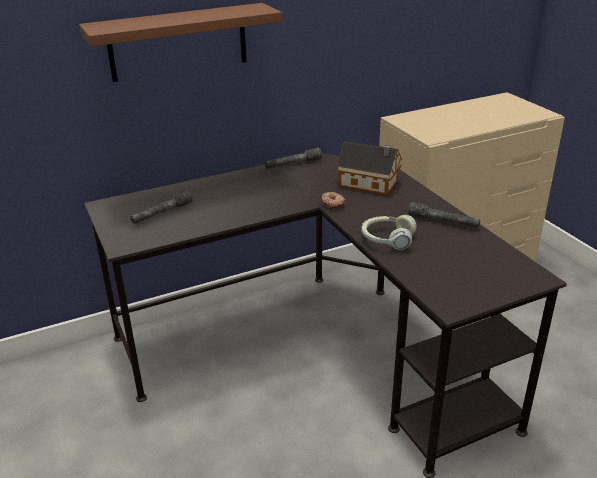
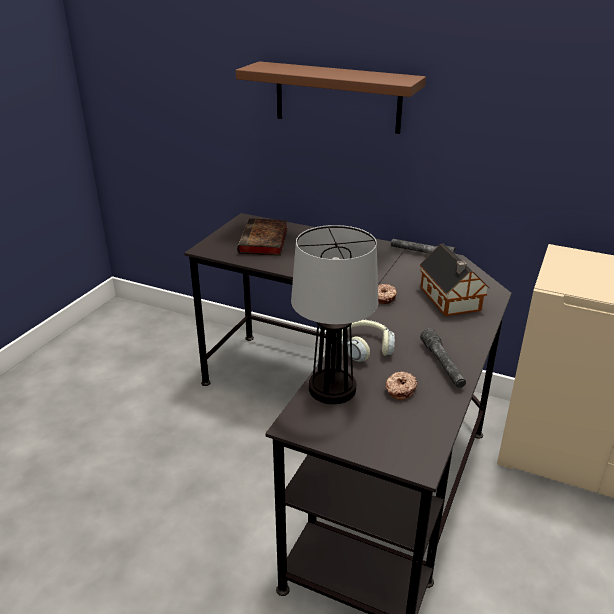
camera: 50 degrees right, 0 degrees up
grey flashlight [130,190,193,224] -> book [237,218,288,256]
none -> table lamp [291,225,378,404]
none -> donut [385,371,418,400]

